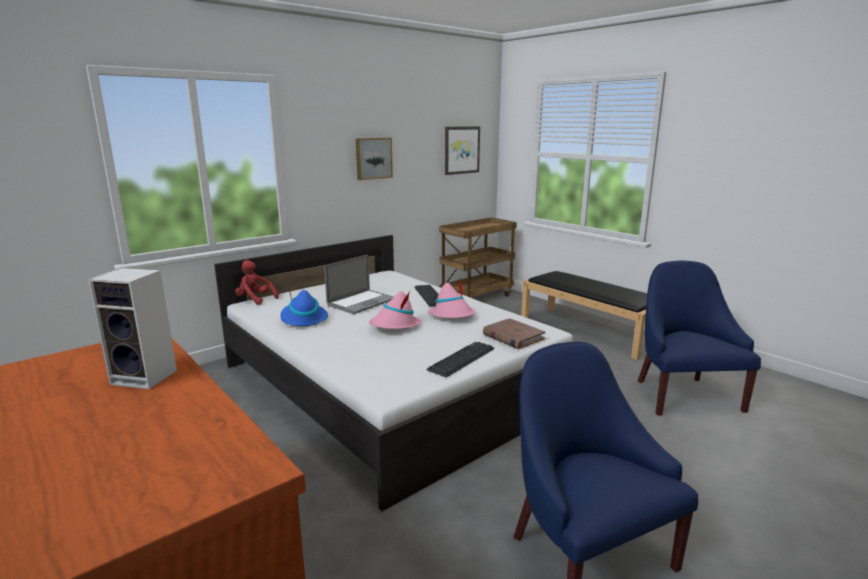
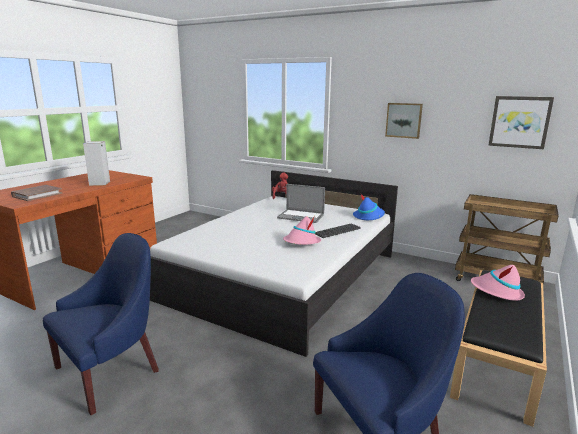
camera: 70 degrees right, 0 degrees up
blue hat [280,289,328,326] -> blue hat moved to [353,194,385,220]
pink hat [369,291,421,329] -> pink hat moved to [471,265,525,301]
keyboard [427,342,494,377] -> none
brown book [483,318,545,349] -> brown book moved to [11,185,63,201]

